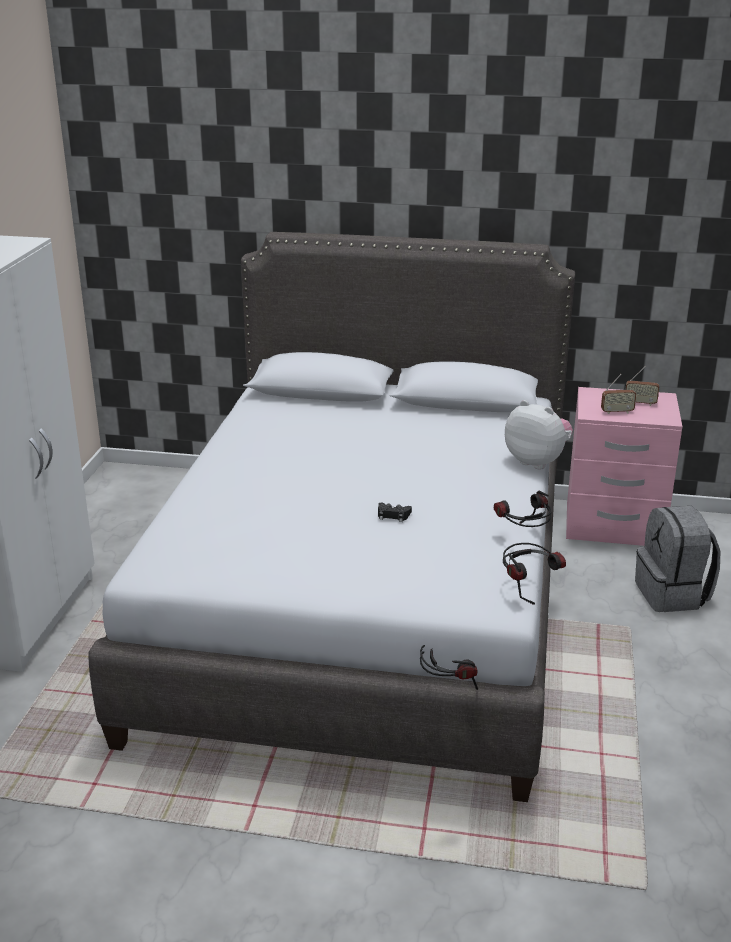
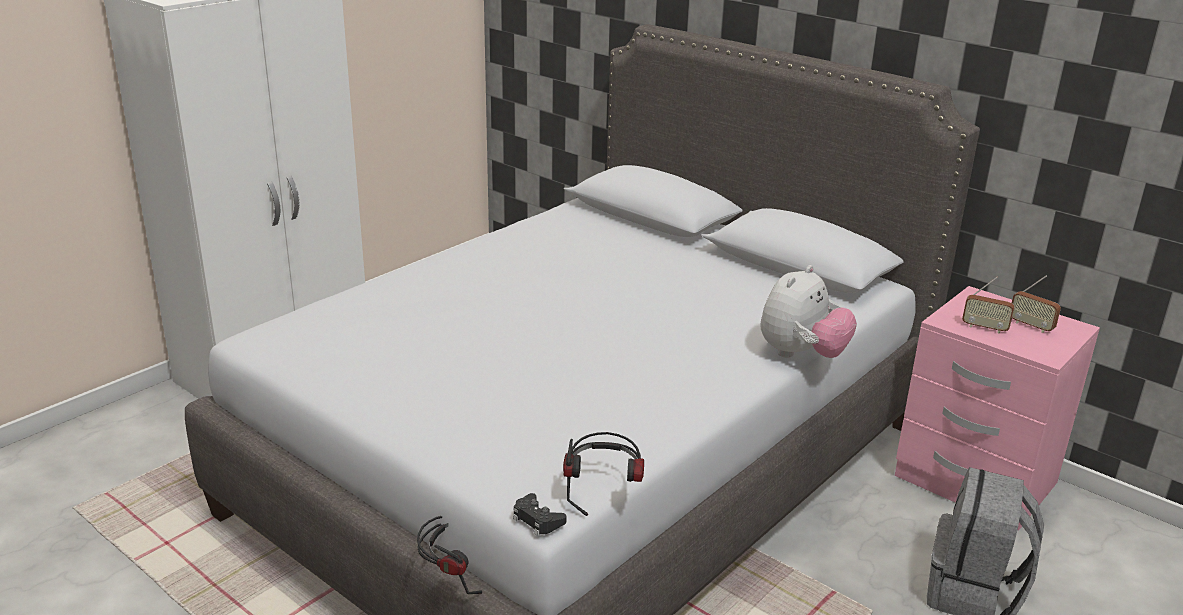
camera: 30 degrees right, 0 degrees up
black game controller [378,503,412,522] -> black game controller moved to [513,493,566,536]
headphones [494,490,552,527] -> none
plush toy [505,400,573,470] -> plush toy turned 60 degrees clockwise [760,265,857,358]

